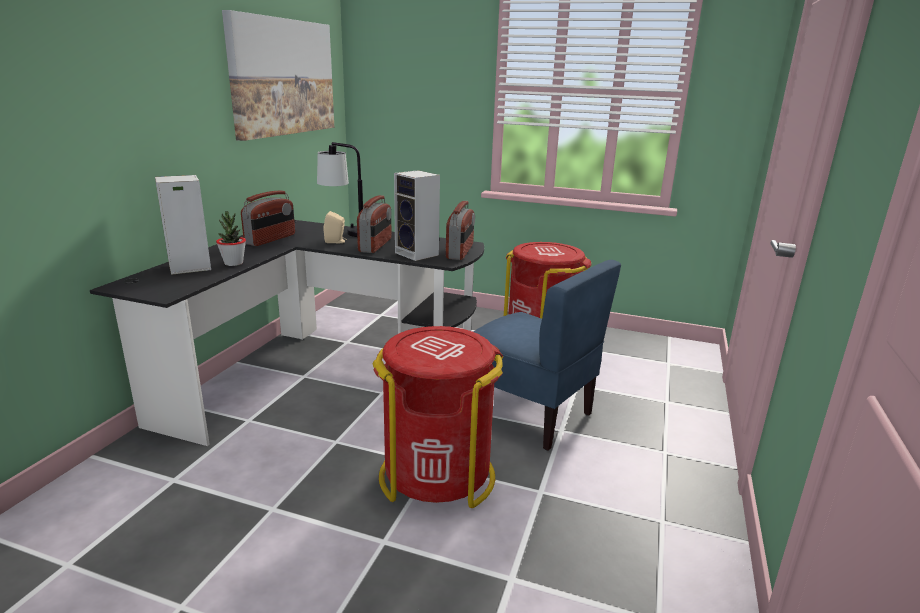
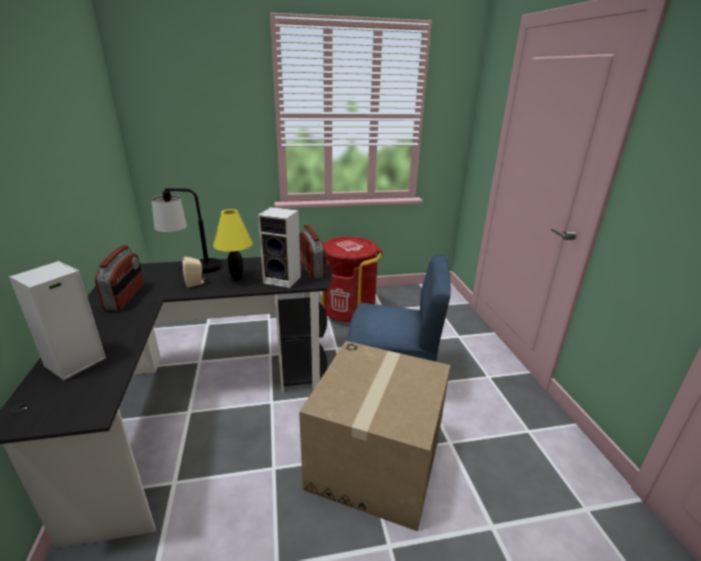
camera: 30 degrees left, 5 degrees up
potted plant [216,211,246,266] -> none
picture [222,10,334,141] -> none
radio [357,195,392,253] -> yellow table lamp [213,209,253,281]
red trash can [373,326,503,508] -> cardboard box [299,341,451,531]

